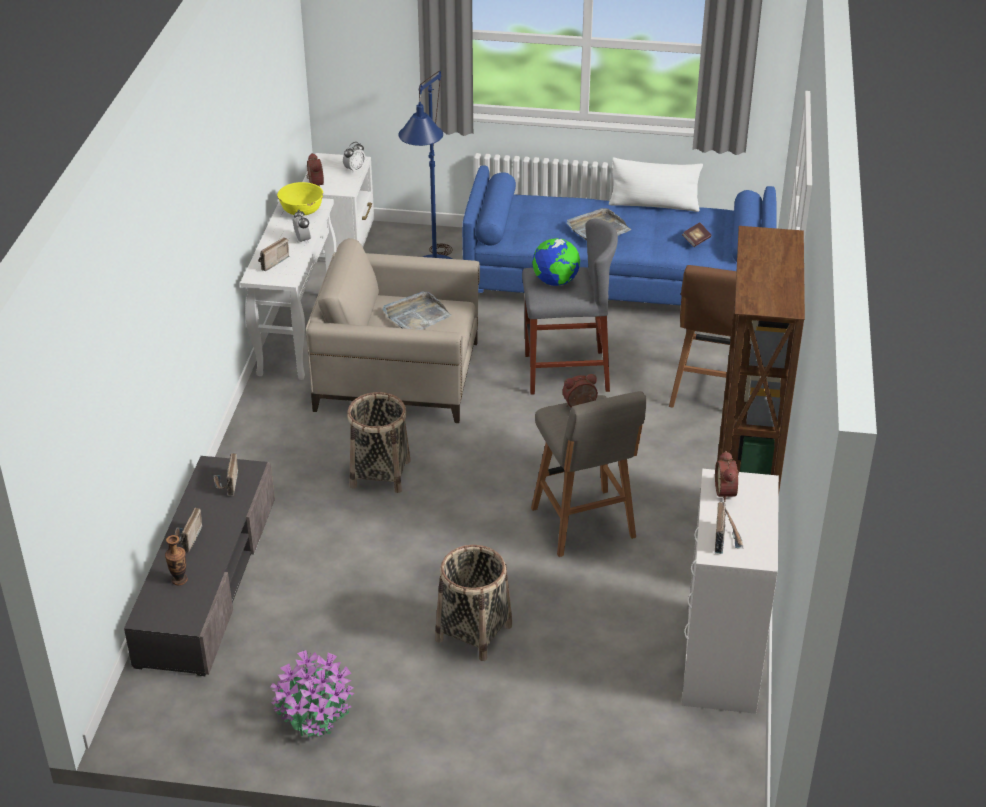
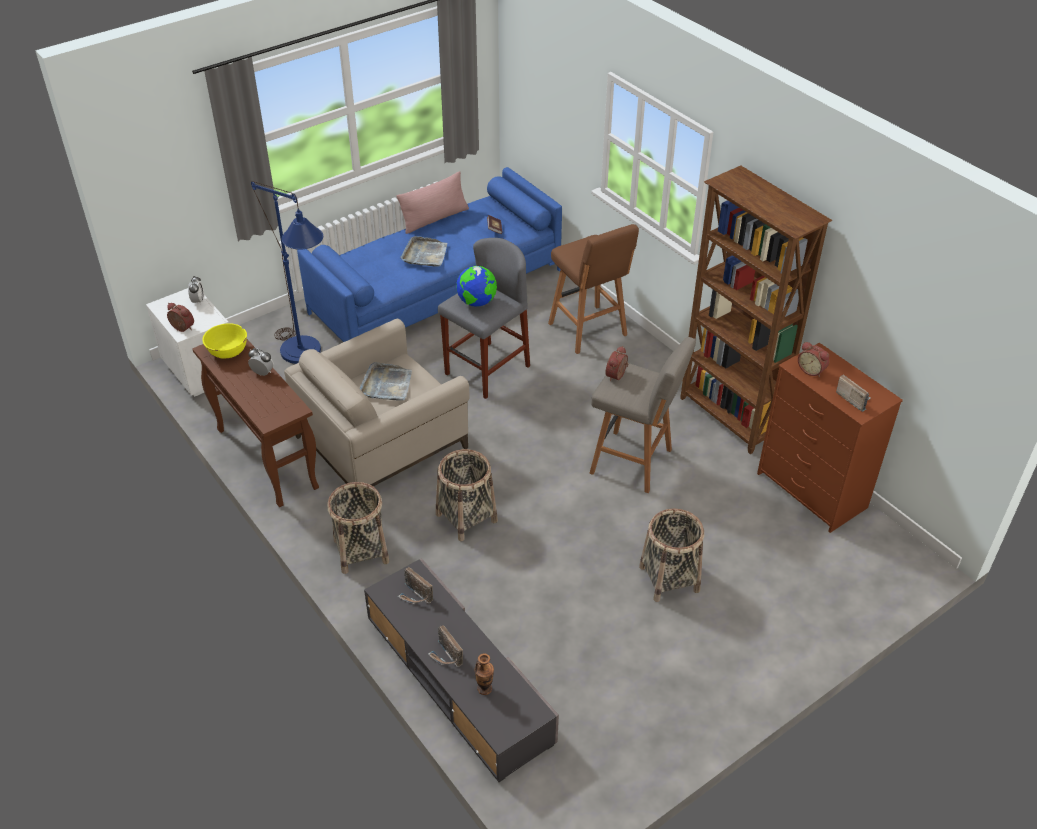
camera: 45 degrees left, 5 degrees up
white console table [240,198,336,380] -> brown console table [192,339,319,507]
radio [258,237,290,271] -> none
potted plant [270,650,354,738] -> none
white pillow [609,158,703,212] -> pink pillow [396,171,469,234]
white dresser [682,469,779,714] -> brown dresser [757,343,903,533]
none -> basket [327,482,389,574]

